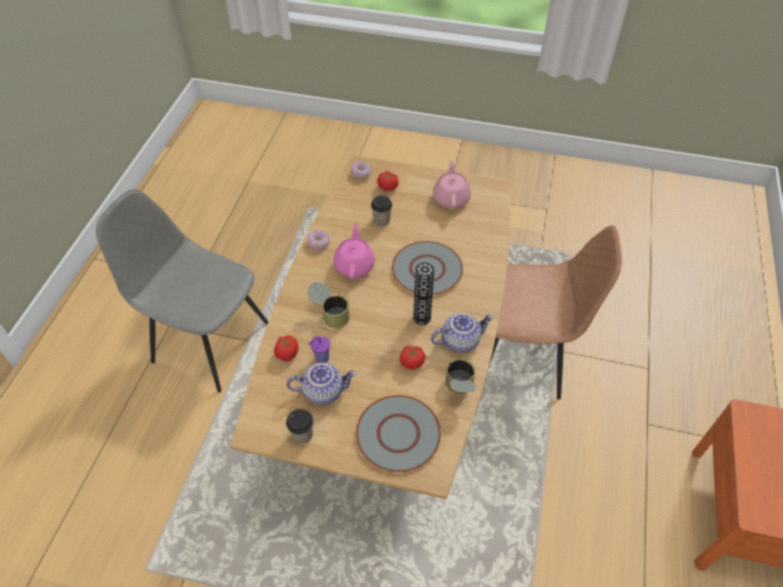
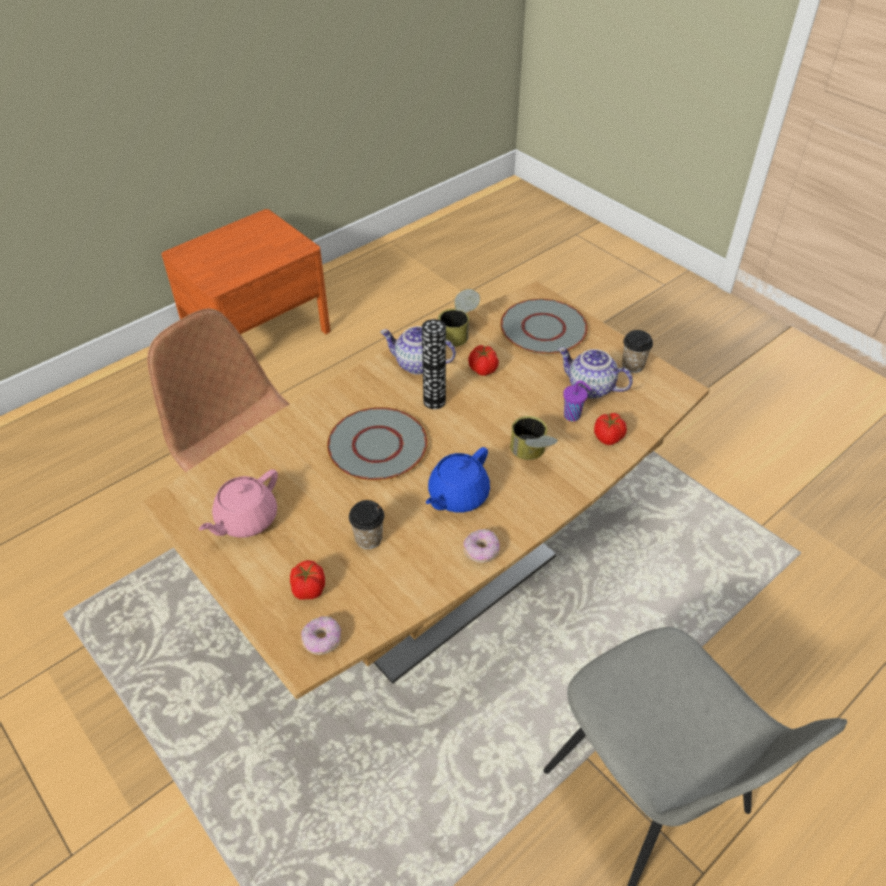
camera: 145 degrees left, 5 degrees down
pink teapot [334,223,375,280] -> blue teapot [426,447,490,513]

